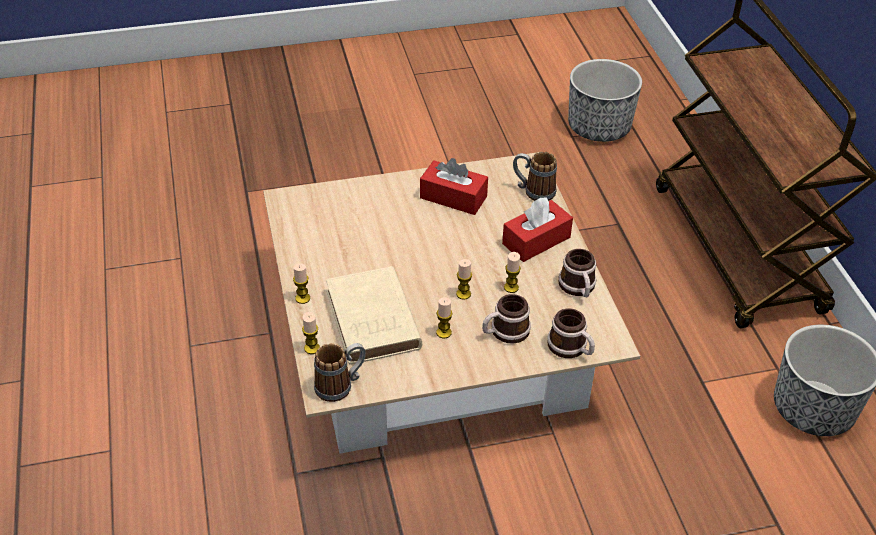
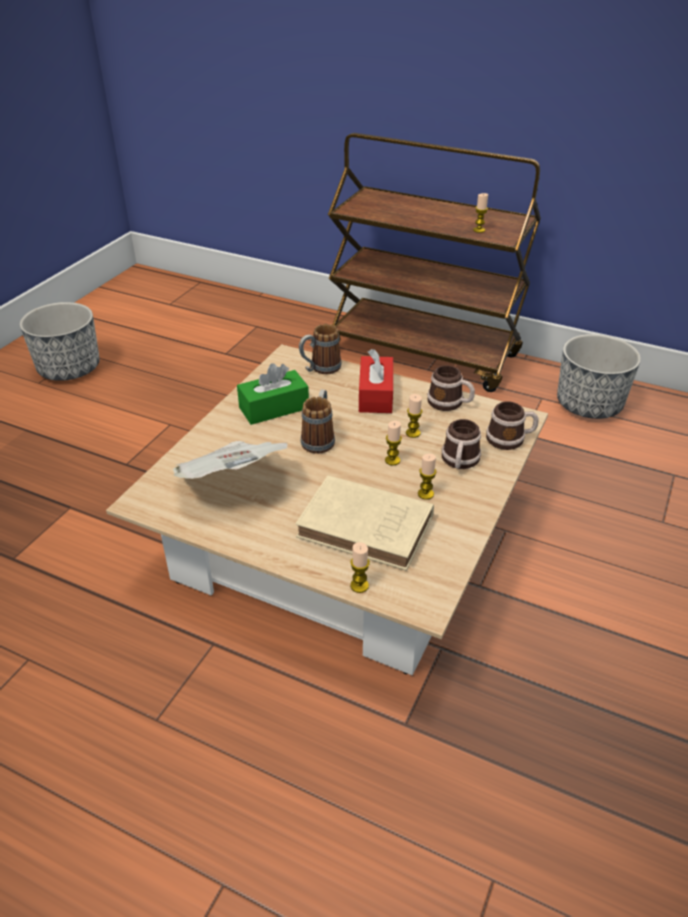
camera: 50 degrees left, 5 degrees down
candle [293,263,310,304] -> candle moved to [473,193,488,233]
mug [314,343,366,402] -> mug moved to [301,389,335,454]
red tissue box [420,158,488,215] -> green tissue box [237,363,309,425]
planter [568,59,642,142] -> planter moved to [20,302,100,381]
none -> newspaper [173,441,288,479]

